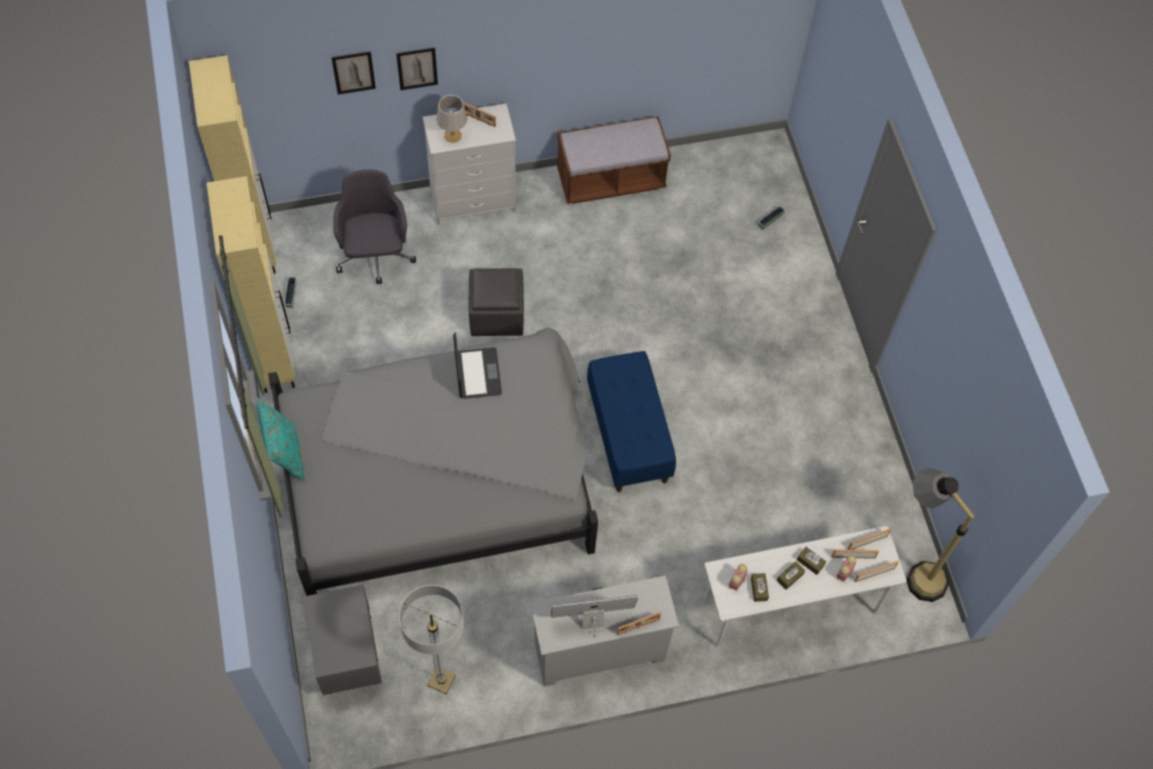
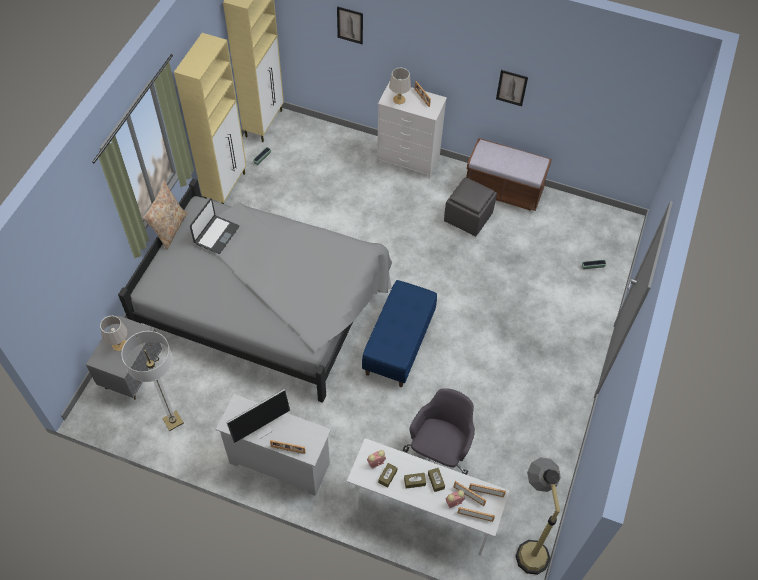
camera: 35 degrees right, 5 degrees down
turquoise pillow [257,398,304,482] -> beige pillow [143,181,187,250]
grey office chair [333,169,416,284] -> grey office chair moved to [403,388,475,475]
picture [396,48,438,90] -> picture moved to [496,70,528,106]
laptop [453,332,502,399] -> laptop moved to [190,198,239,254]
grey ottoman [469,268,524,336] -> grey ottoman moved to [444,177,497,237]
monitor [551,595,638,638] -> monitor turned 120 degrees clockwise [226,389,290,443]
none -> grey table lamp [100,315,128,351]

